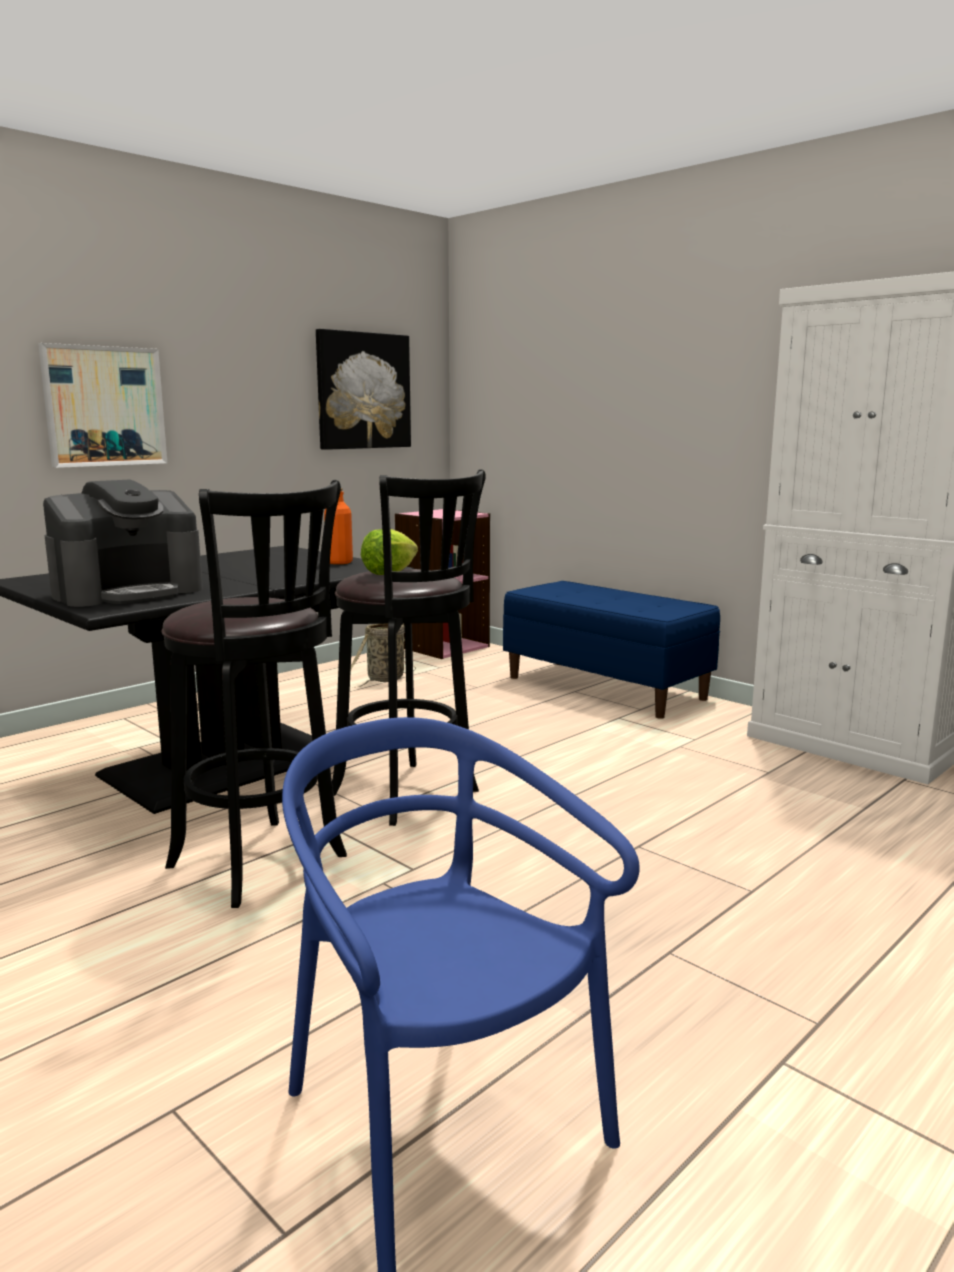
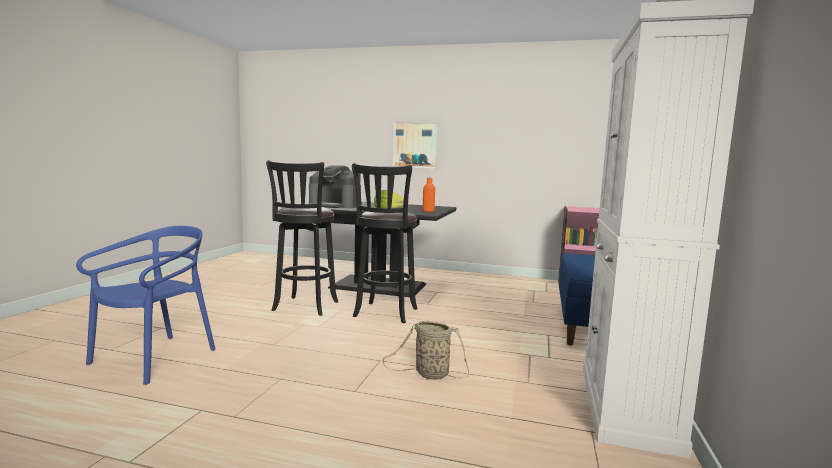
camera: 60 degrees right, 5 degrees down
picture [316,329,411,450] -> none
basket [351,624,416,688] -> basket moved to [383,321,469,379]

